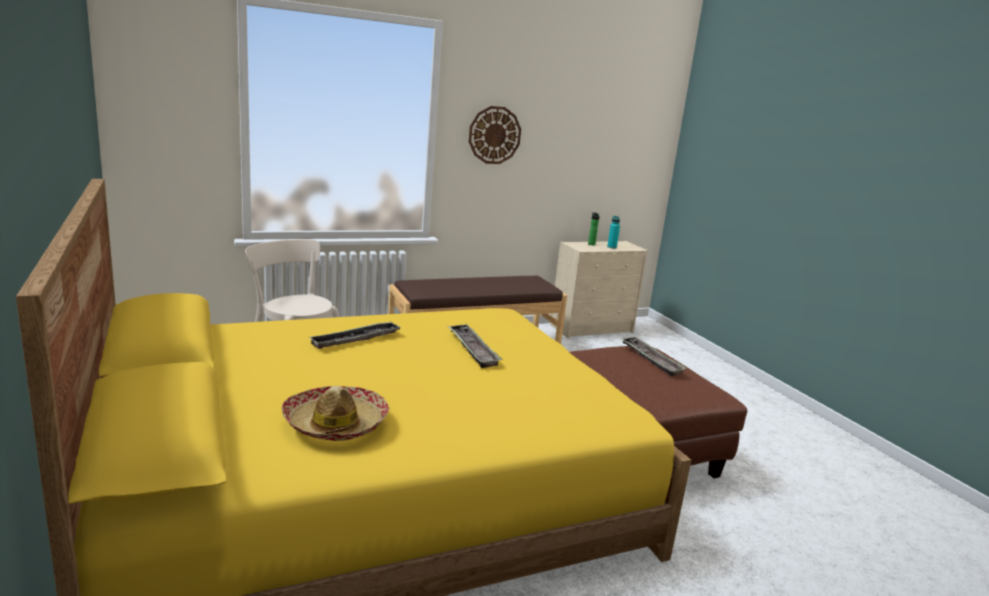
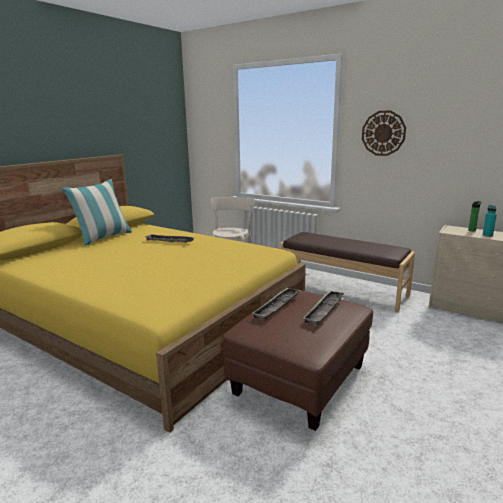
camera: 60 degrees right, 0 degrees up
hat [282,386,389,441] -> none
tray [447,324,502,368] -> tray moved to [253,288,301,320]
none -> pillow [61,179,132,246]

